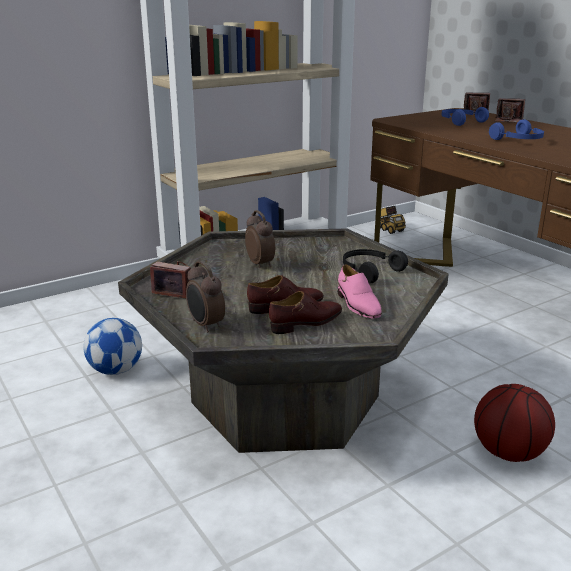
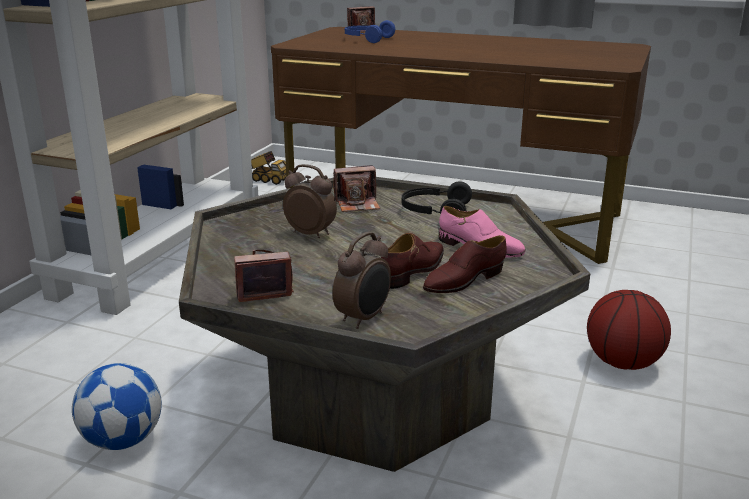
camera: 35 degrees left, 0 degrees up
alarm clock [186,261,225,332] -> alarm clock turned 75 degrees counterclockwise [333,232,391,329]
brown shoe [269,291,342,334] -> brown shoe turned 150 degrees counterclockwise [423,235,507,293]
blue headphones [489,119,544,140] -> none
camera [495,98,525,123] -> camera moved to [333,165,380,212]

